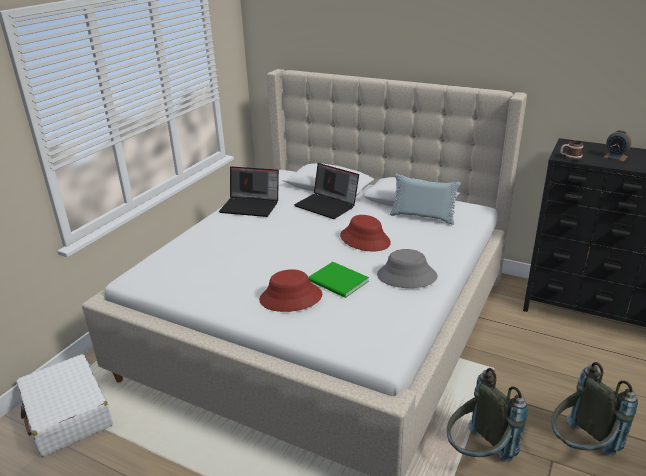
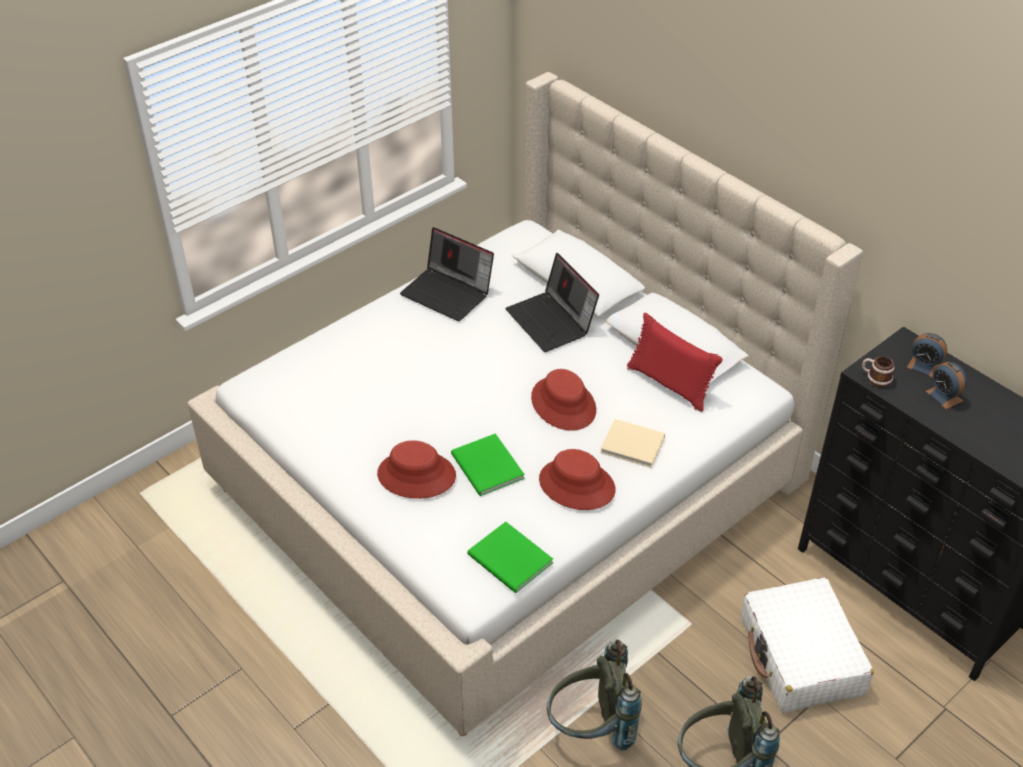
camera: 20 degrees right, 15 degrees up
white suitcase [16,354,113,457] -> white suitcase moved to [741,577,874,713]
grey hat [377,249,438,288] -> red hat [539,449,615,510]
blue pillow [390,174,461,225] -> red pillow [627,313,723,412]
none -> green book [467,522,553,593]
none -> beige book [600,419,665,468]
none -> alarm clock [907,333,947,378]

